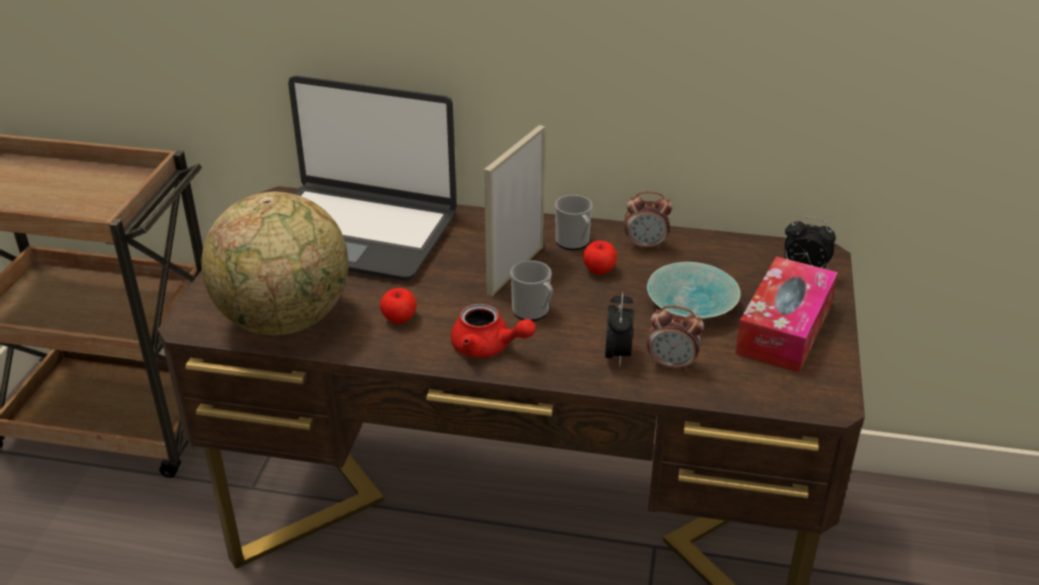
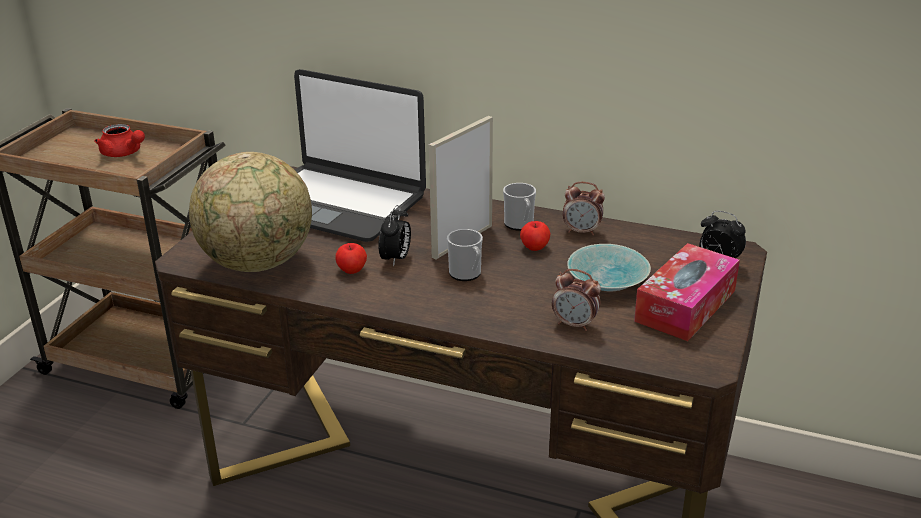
camera: 10 degrees right, 5 degrees down
red teapot [451,304,536,358] -> red teapot moved to [94,124,145,157]
alarm clock [605,291,634,366] -> alarm clock moved to [378,205,411,267]

